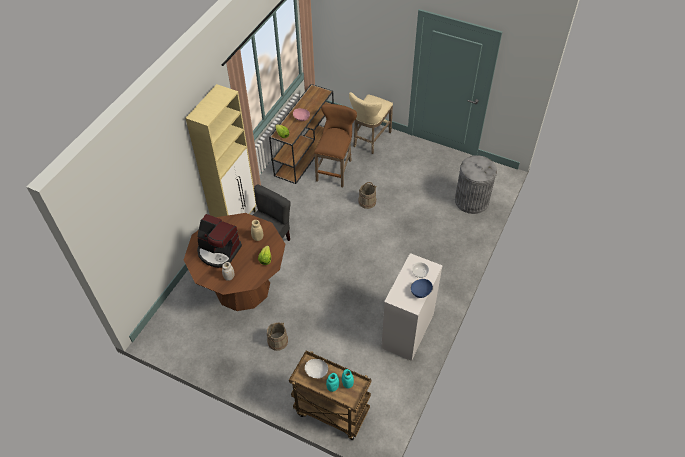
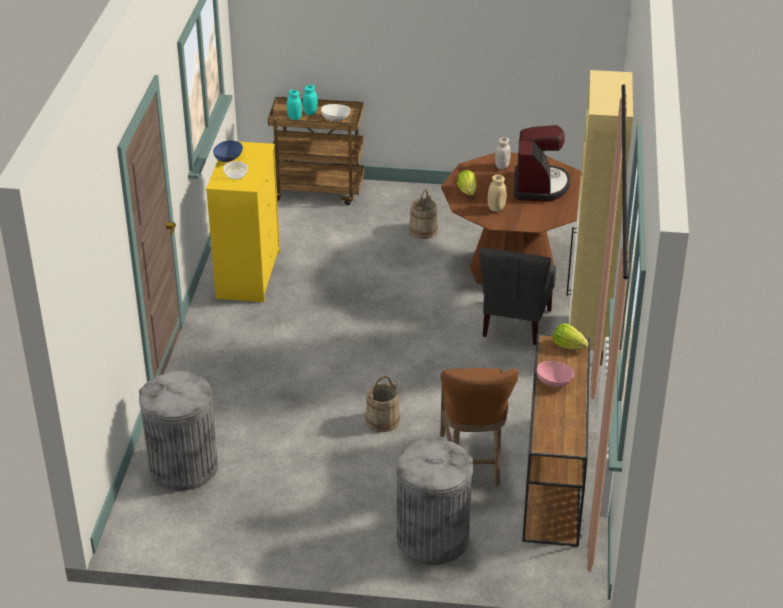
camera: 160 degrees right, 15 degrees down
coffee machine [197,214,242,268] -> coffee machine turned 90 degrees clockwise [514,125,570,201]
beige stool [349,92,393,154] -> grey trash can [396,439,473,565]
white dresser [381,253,443,361] -> yellow dresser [206,141,280,302]

